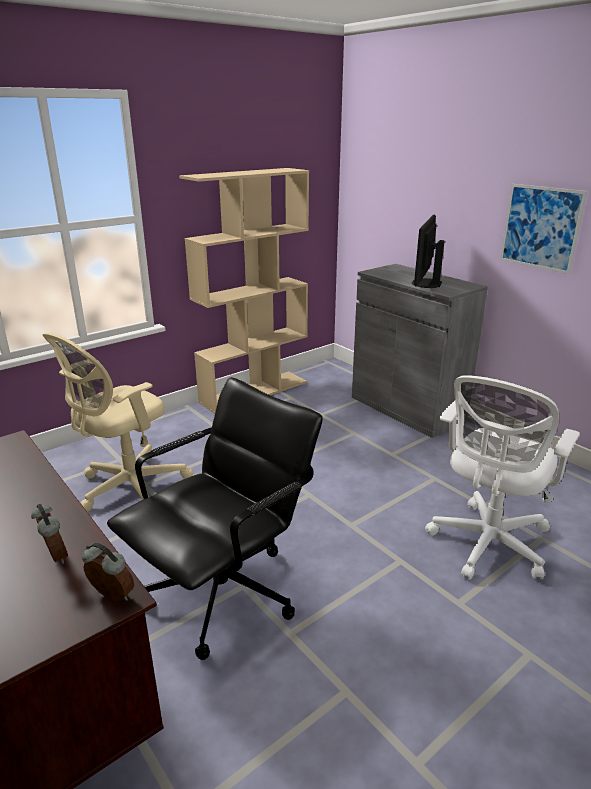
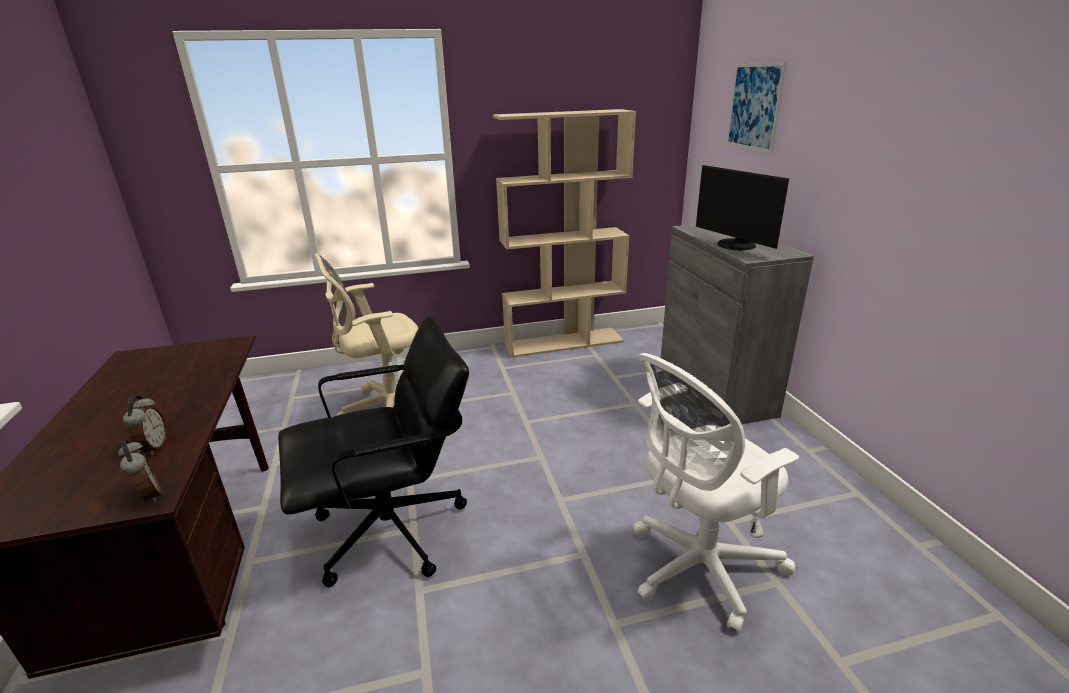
camera: 25 degrees right, 0 degrees up
monitor [412,215,445,288] -> monitor turned 75 degrees counterclockwise [696,165,789,250]
picture [500,184,587,274] -> picture moved to [726,63,787,153]

